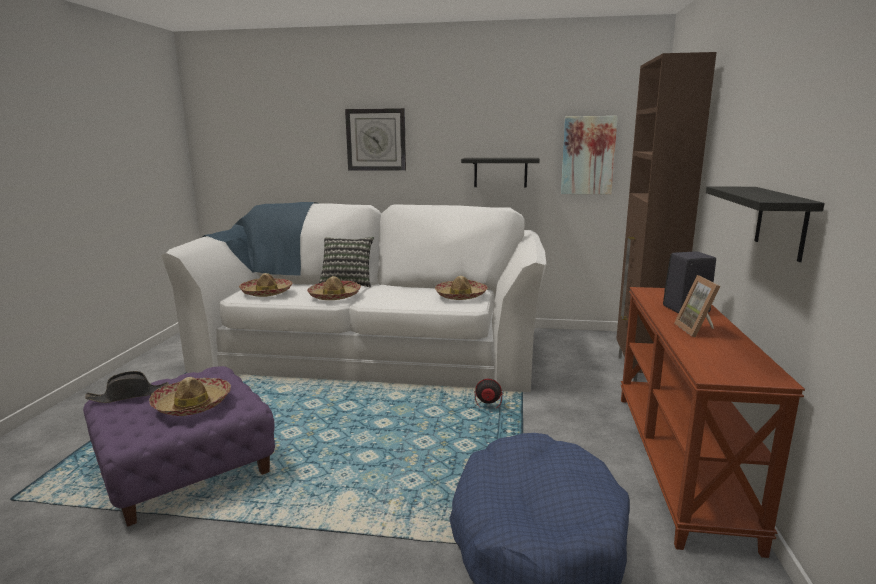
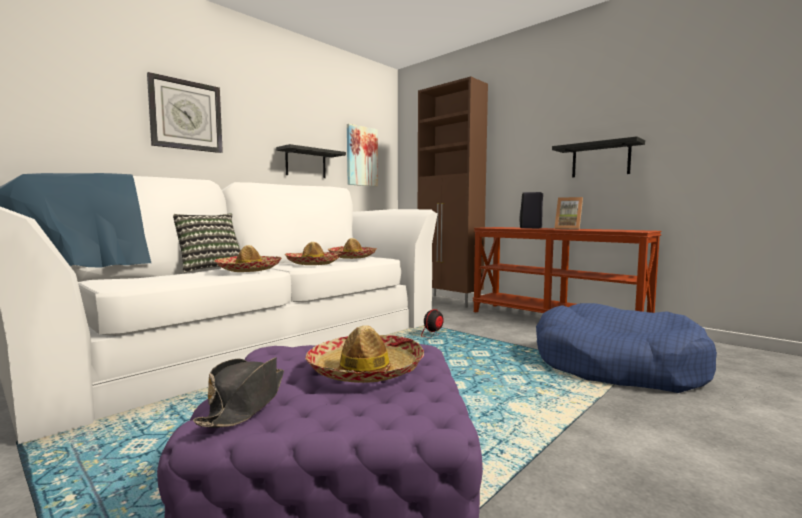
camera: 55 degrees left, 10 degrees down
hat [239,273,292,297] -> hat moved to [285,242,341,265]

